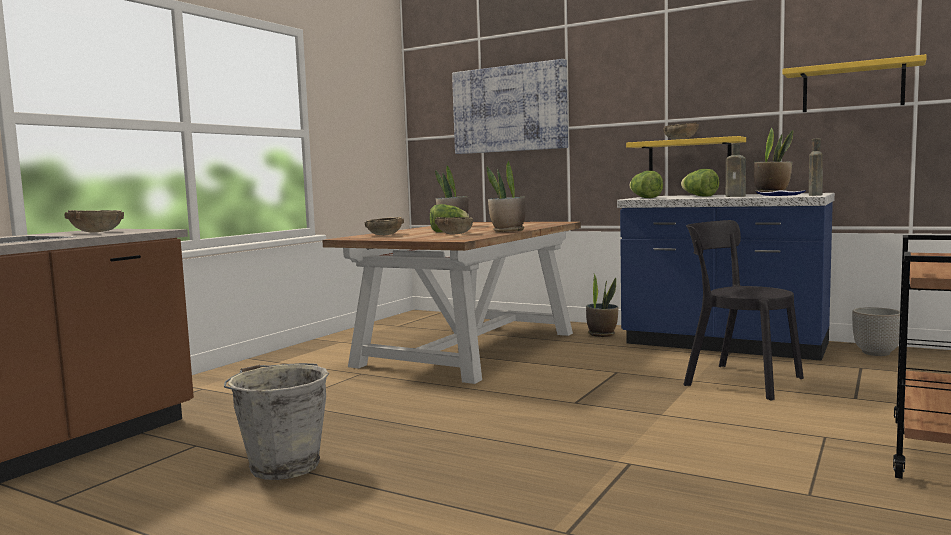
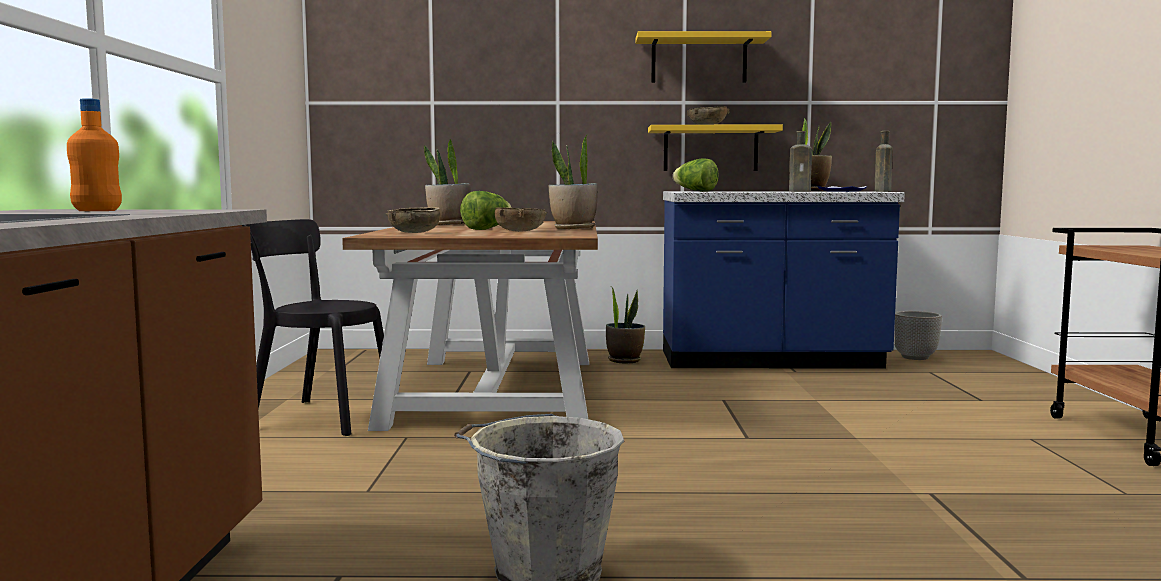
camera: 30 degrees left, 0 degrees up
brown bowl [64,210,124,232] -> orange bottle [67,98,122,211]
picture [452,59,568,154] -> none
lettuce [681,169,719,196] -> none
black chair [683,220,804,400] -> black chair moved to [242,219,384,436]
yellow shelf [783,54,927,112] -> yellow shelf moved to [635,31,771,83]

